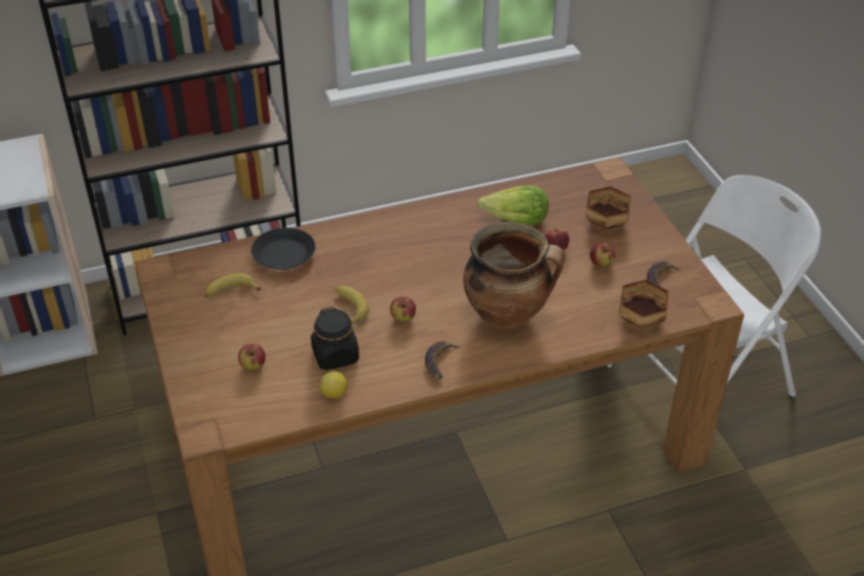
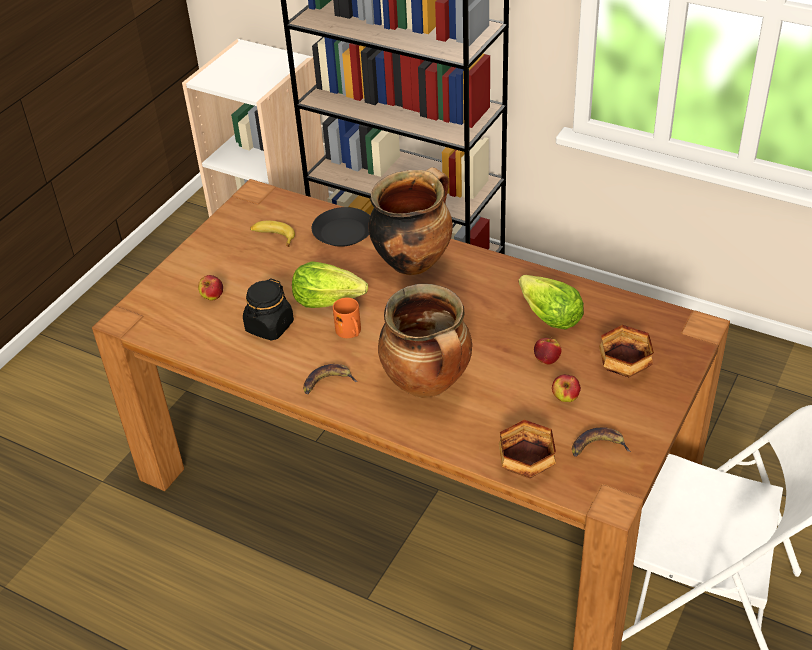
camera: 50 degrees right, 0 degrees up
lemon [321,371,348,398] -> none
banana [335,286,369,324] -> lettuce [292,261,368,308]
apple [390,297,416,322] -> orange mug [333,298,361,338]
none -> cooking pot [368,167,453,275]

